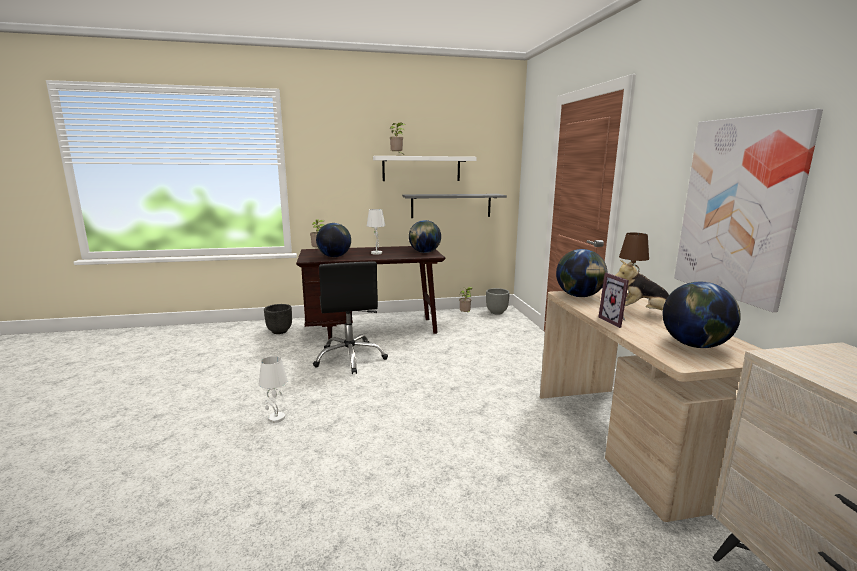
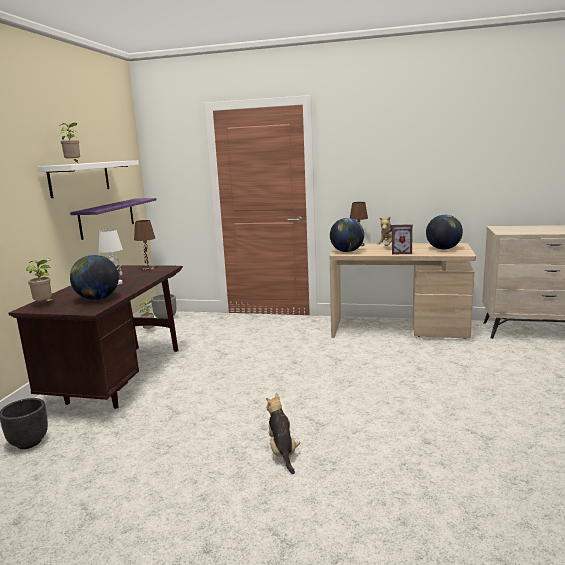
camera: 65 degrees left, 0 degrees up
white table lamp [259,356,288,423] -> plush toy [266,393,300,474]
black office chair [313,262,388,374] -> none
grey shelf [402,194,507,218] -> purple shelf [70,198,157,240]
globe [409,220,441,253] -> brown table lamp [134,220,155,271]
picture [674,109,823,312] -> none

